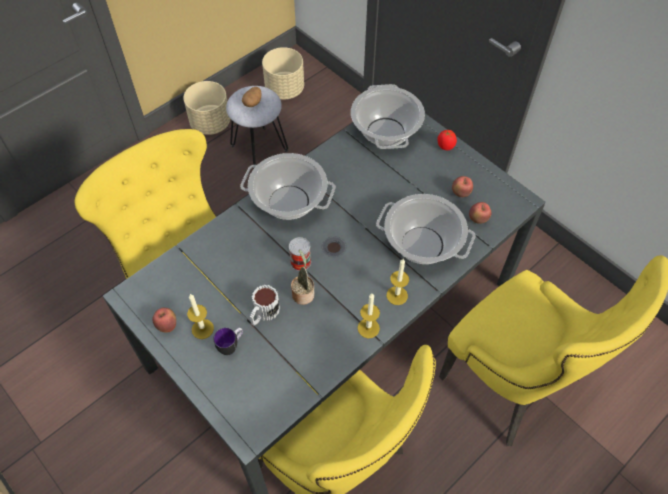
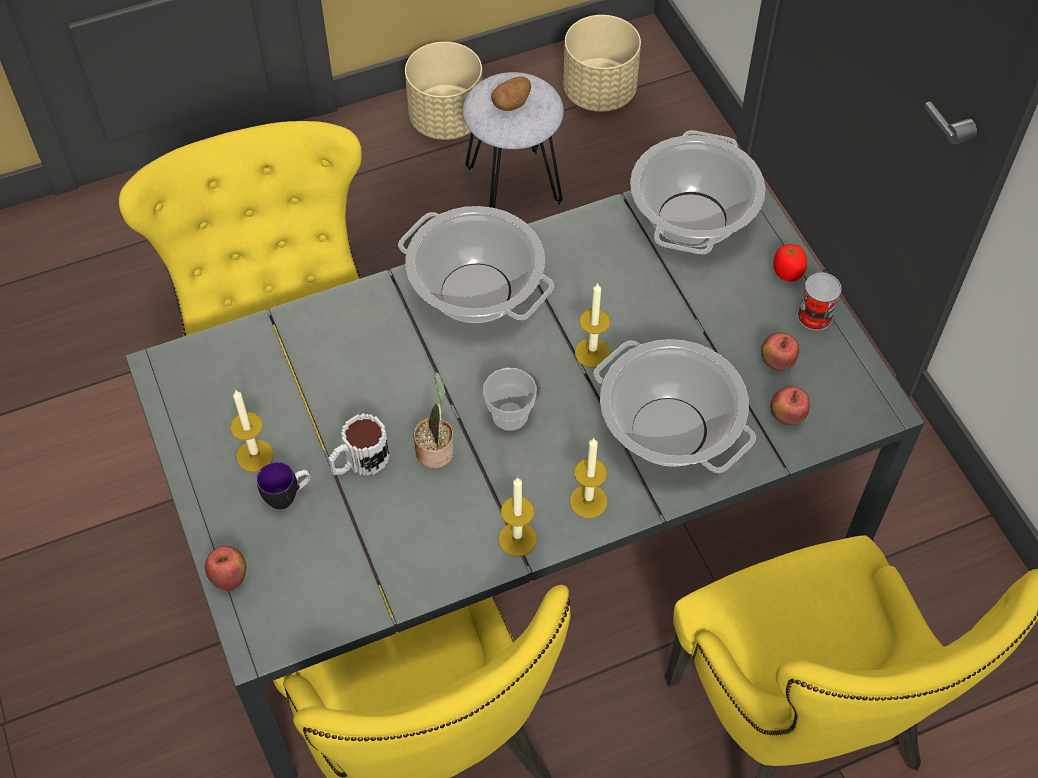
camera: 20 degrees right, 0 degrees up
apple [152,308,176,333] -> apple moved to [205,546,246,591]
can [289,237,311,271] -> can moved to [797,272,842,330]
none -> cup [483,368,537,430]
none -> candle [575,283,610,368]

